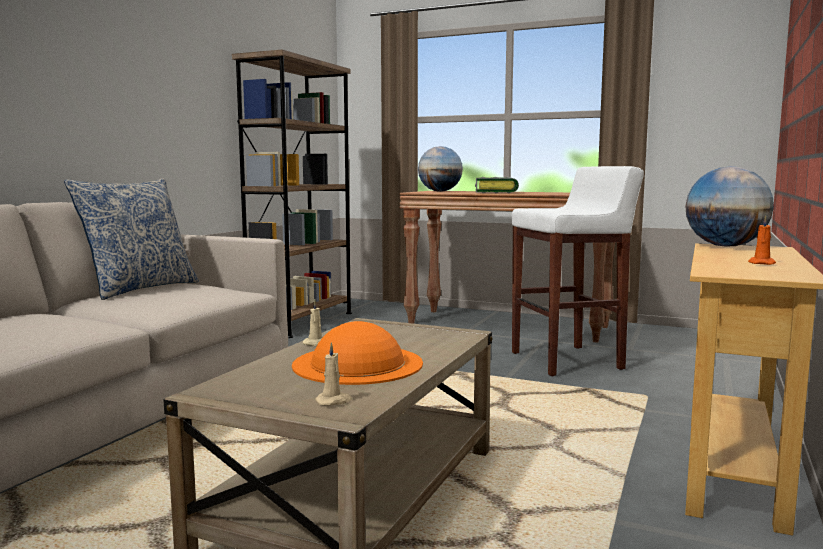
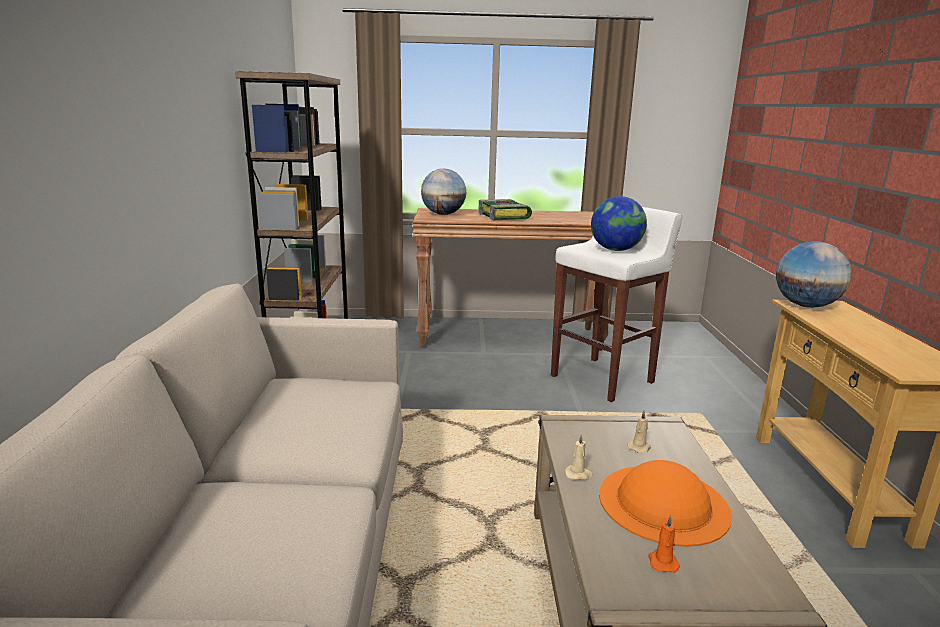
camera: 25 degrees left, 10 degrees up
pillow [64,178,199,300] -> none
beige candle [315,342,352,405] -> beige candle moved to [627,410,651,453]
orange candle [748,216,776,265] -> orange candle moved to [649,515,680,573]
none -> globe [591,196,647,251]

